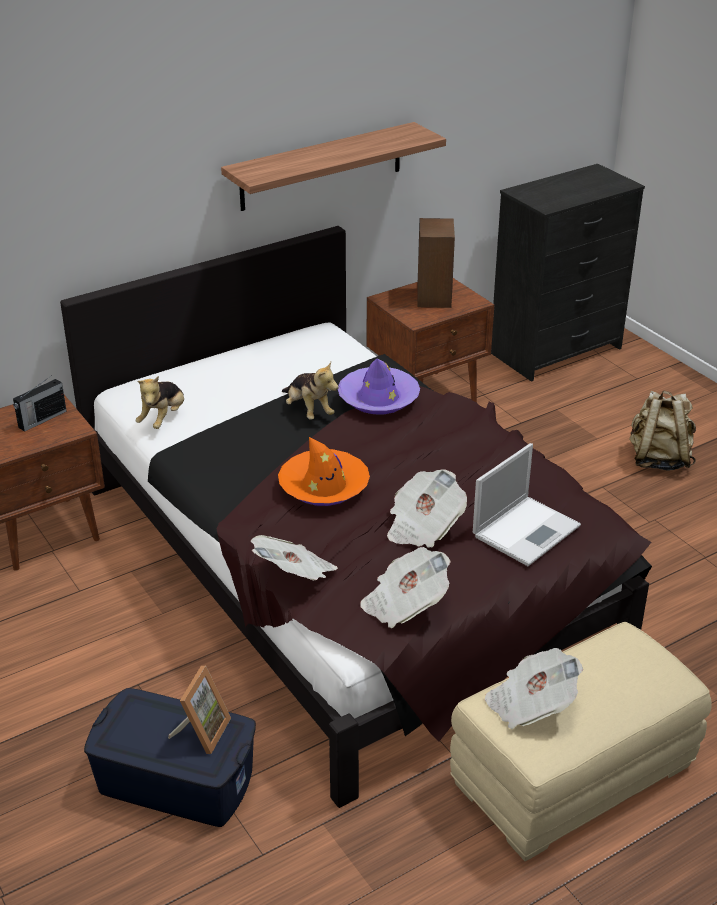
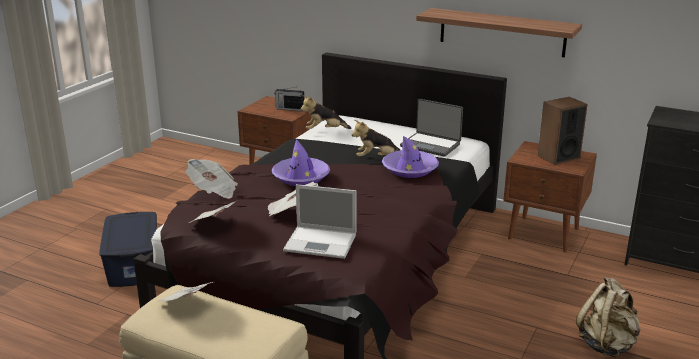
camera: 60 degrees right, 10 degrees down
picture frame [168,666,231,754] -> none
orange hat [278,437,370,506] -> purple hat [272,139,330,186]
plush toy [282,362,338,420] -> plush toy turned 60 degrees clockwise [351,120,401,157]
none -> laptop [400,99,463,157]

